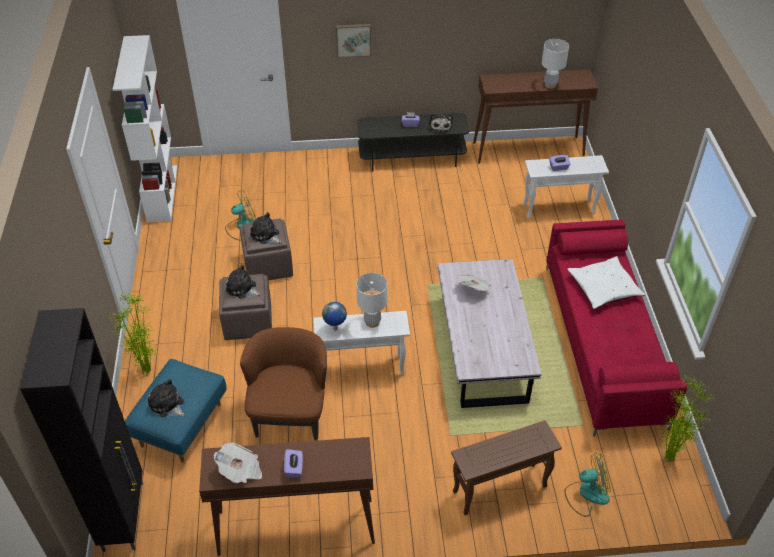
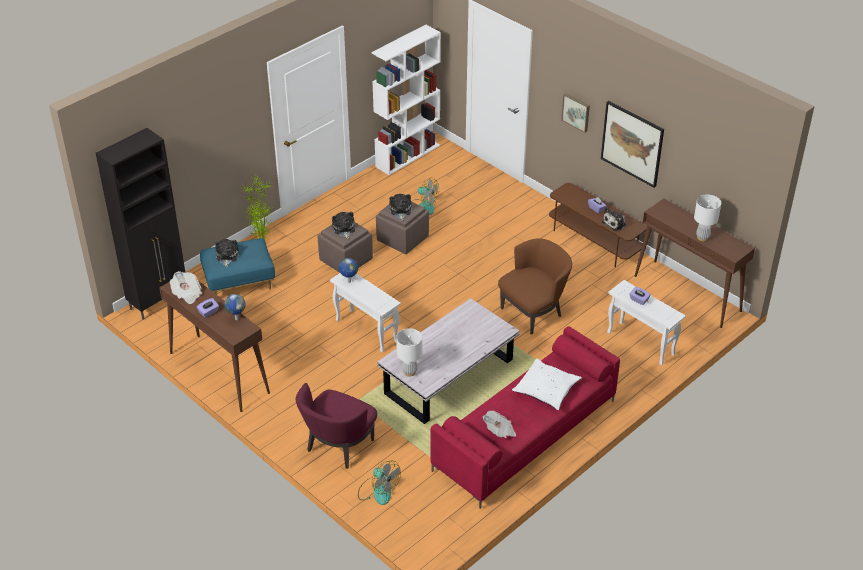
camera: 50 degrees right, 5 degrees down
brown armchair [240,327,327,440] -> brown armchair moved to [498,238,572,334]
white table lamp [356,273,387,328] -> white table lamp moved to [396,328,422,377]
grey tv stand [357,112,470,171] -> brown tv stand [549,183,647,267]
brown side table [451,420,562,515] -> purple armchair [296,383,377,469]
newspaper [457,274,491,291] -> newspaper moved to [483,411,516,438]
potted plant [661,375,713,462] -> none
none -> globe [224,294,246,320]
none -> picture [601,101,664,188]

